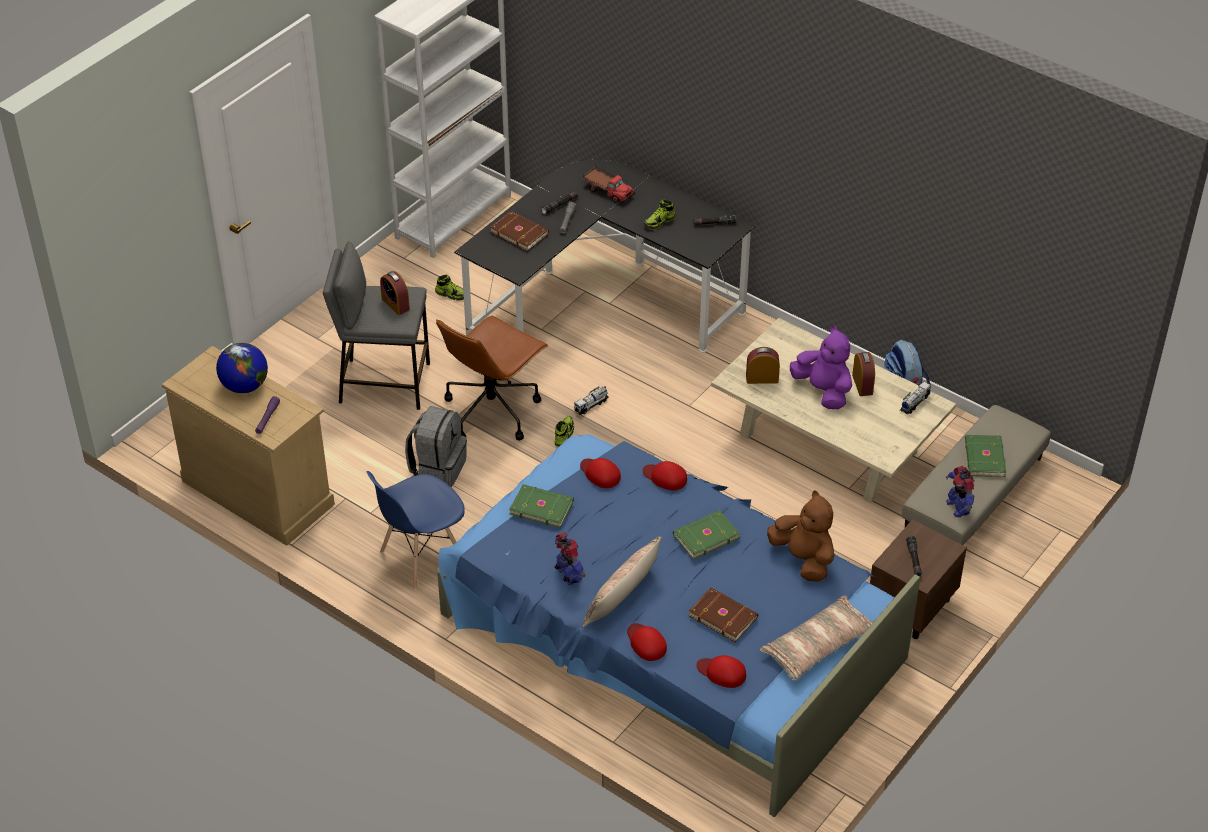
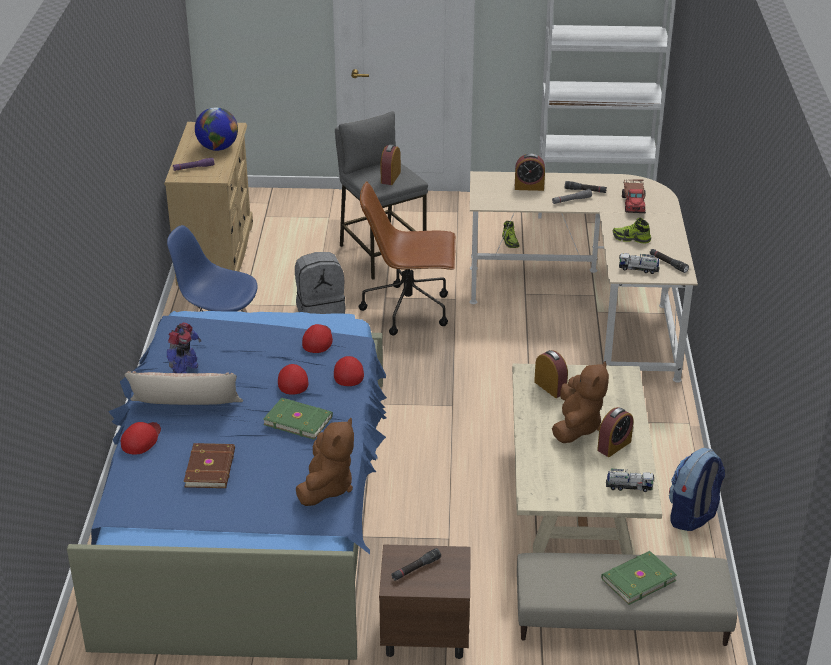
camera: 55 degrees right, 10 degrees down
black desk [454,160,756,369] -> beige desk [469,171,698,383]
brown book [490,211,549,251] -> alarm clock [515,154,545,191]
green book [509,484,574,528] -> none
shoe [555,416,574,447] -> none
toy truck [574,386,609,415] -> toy truck moved to [619,253,660,274]
red cap [697,655,746,688] -> red cap moved to [278,364,308,395]
pillow [760,596,873,680] -> none
purple plush toy [790,326,852,409] -> brown plush toy [552,361,609,443]
toy robot [946,466,974,517] -> none

